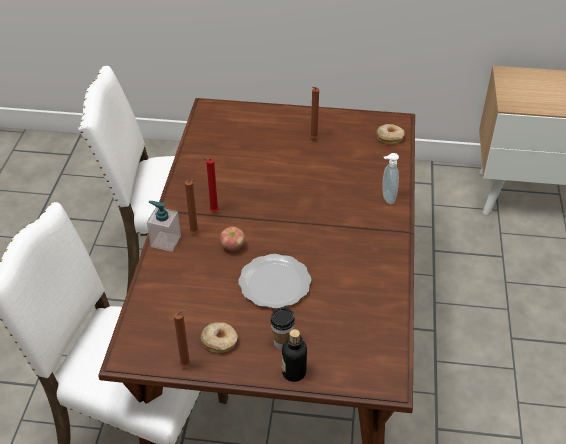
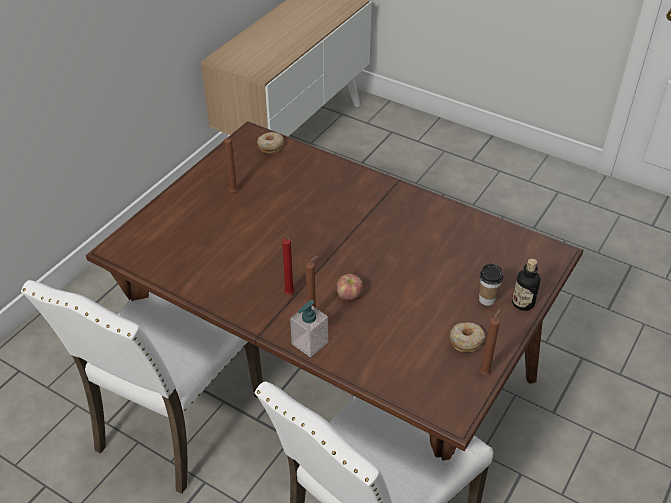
camera: 65 degrees left, 0 degrees up
plate [238,254,311,309] -> none
soap dispenser [382,153,399,204] -> none

